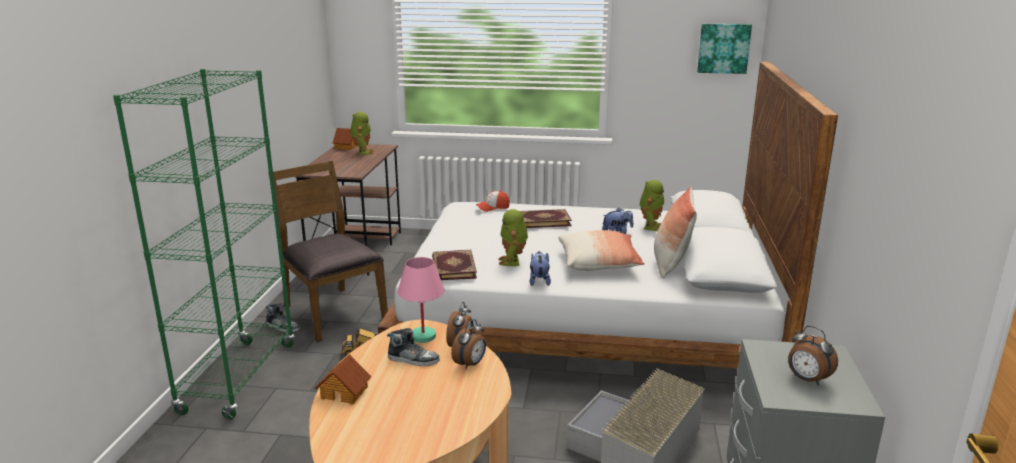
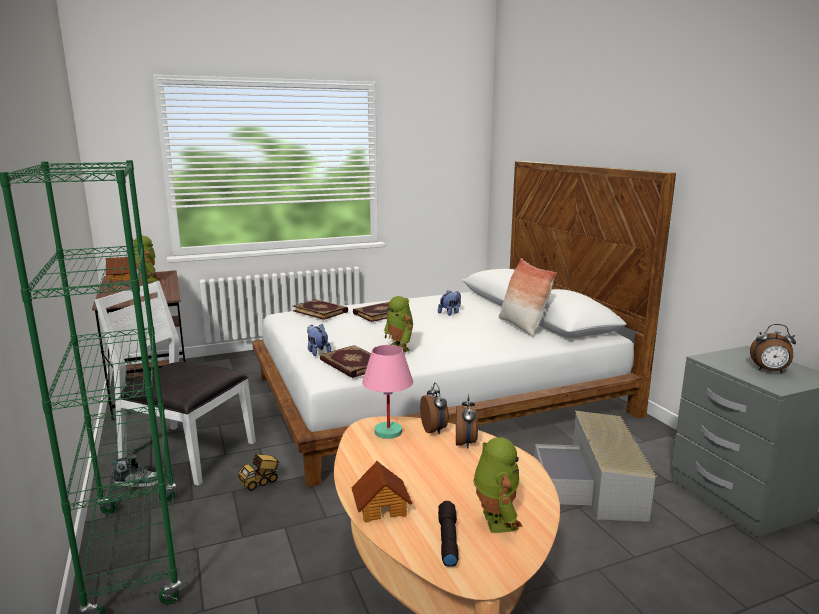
camera: 30 degrees left, 5 degrees down
brown chair [268,161,388,342] -> white chair [95,281,256,486]
shoe [387,328,439,366] -> none
cap [476,191,510,212] -> book [293,299,348,320]
plush toy [530,251,551,286] -> plush toy moved to [307,324,331,356]
pillow [558,230,645,271] -> none
toy robot [639,180,664,231] -> toy robot moved to [473,437,523,533]
picture [697,24,752,74] -> none
none -> black flashlight [438,501,458,566]

